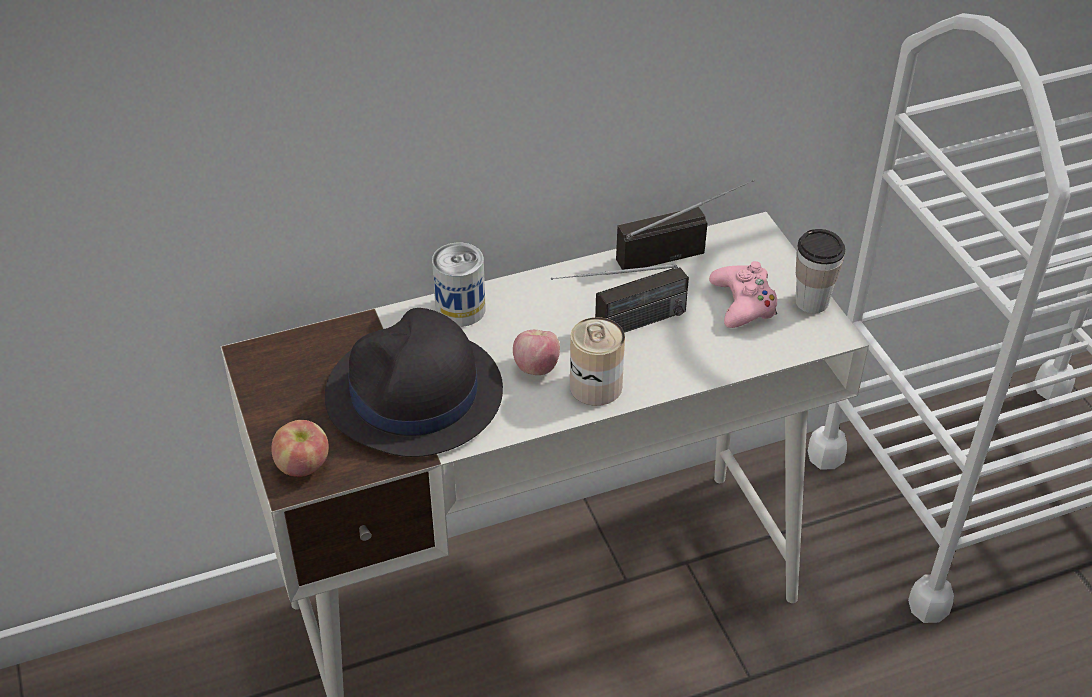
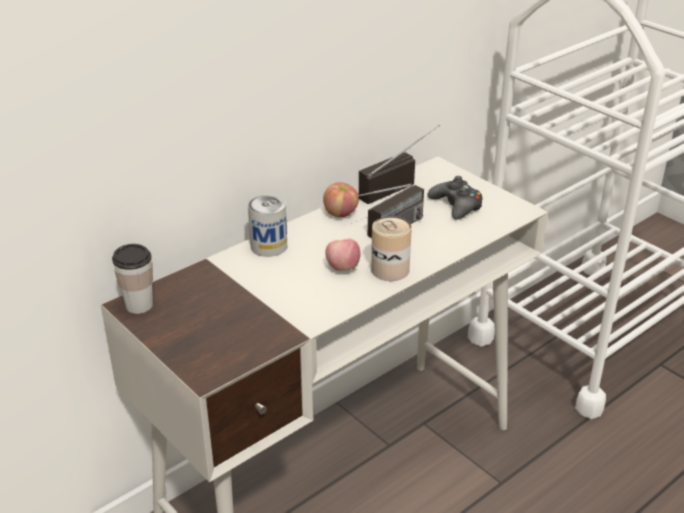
camera: 20 degrees left, 10 degrees down
apple [271,420,329,477] -> apple moved to [323,182,359,217]
black hat [325,308,503,457] -> none
pink game controller [709,261,777,328] -> black game controller [427,176,482,220]
cup [795,229,845,313] -> cup moved to [112,244,153,314]

